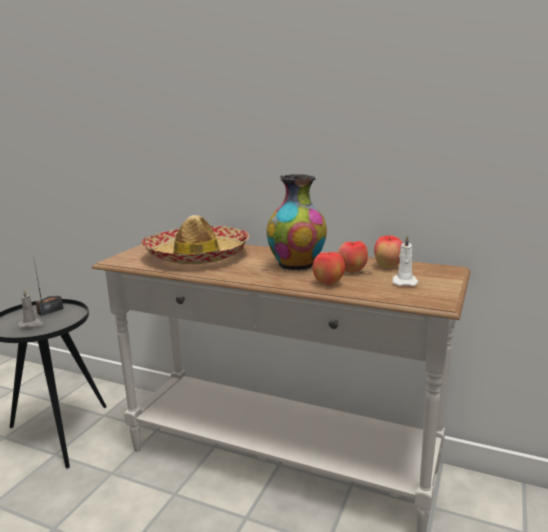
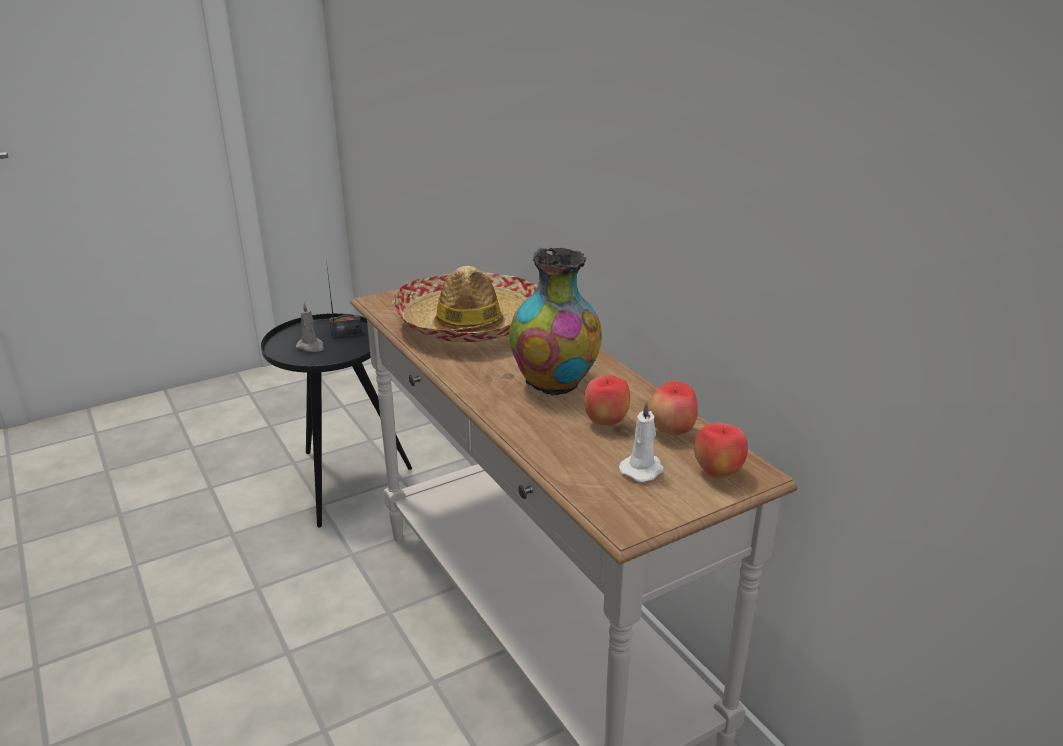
camera: 35 degrees right, 10 degrees up
apple [313,252,345,285] -> apple moved to [694,423,748,479]

